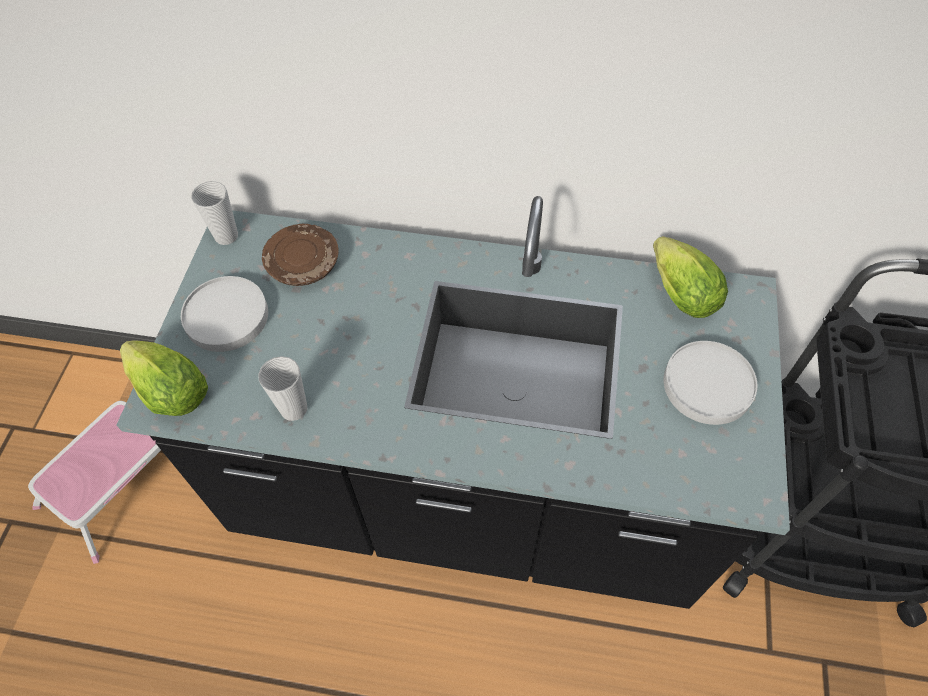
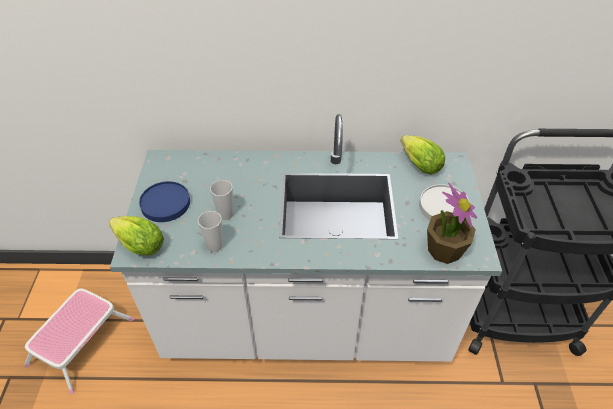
camera: 10 degrees left, 10 degrees down
black counter [116,196,790,609] -> white counter [110,114,502,362]
white plate [181,276,268,352] -> blue plate [139,181,190,222]
cup [191,181,238,245] -> cup moved to [210,180,233,220]
brown plate [262,224,339,286] -> none
none -> potted plant [427,183,477,264]

